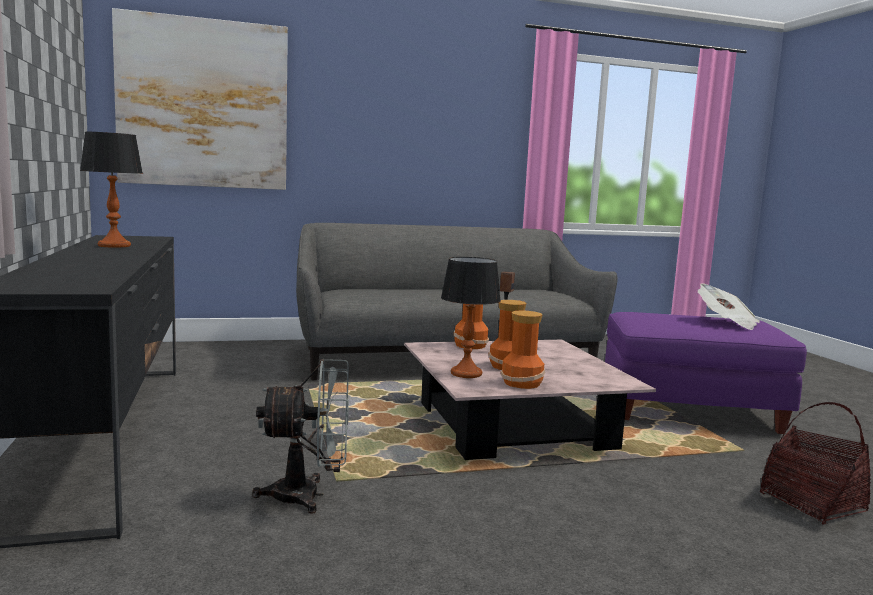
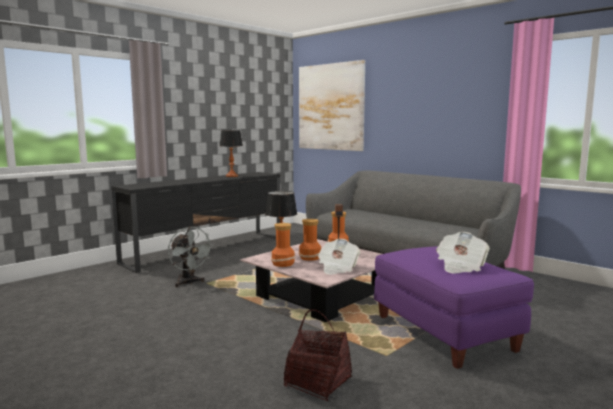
camera: 60 degrees right, 0 degrees up
none -> newspaper [318,239,361,275]

